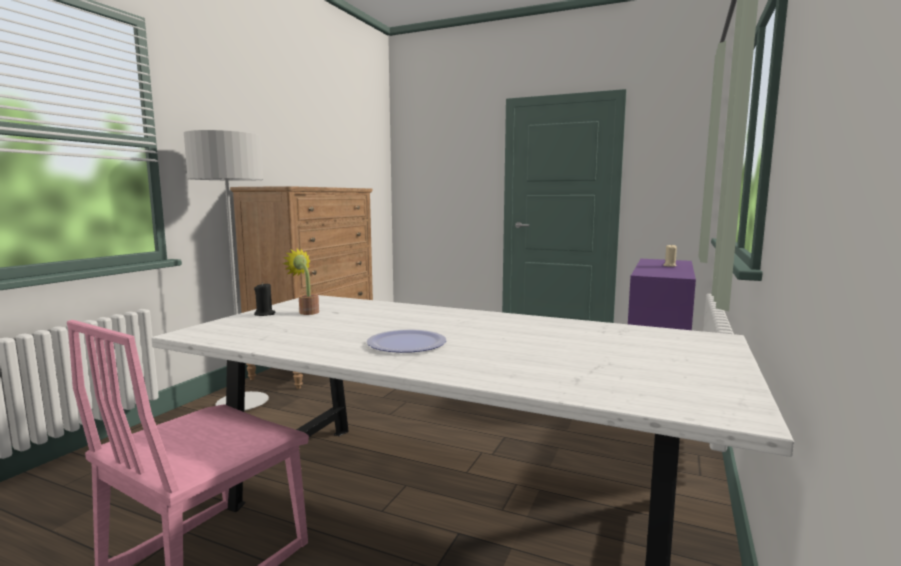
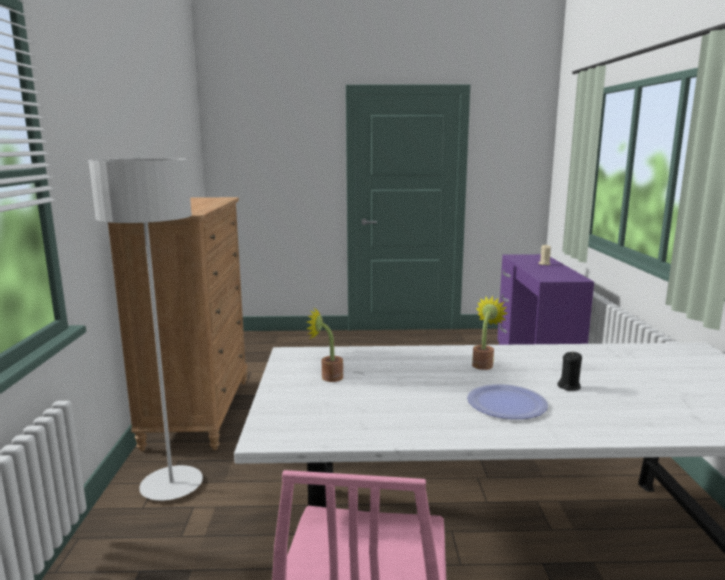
camera: 25 degrees left, 5 degrees up
black candle [254,282,276,316] -> black candle moved to [557,352,582,391]
none -> potted plant [472,296,508,370]

